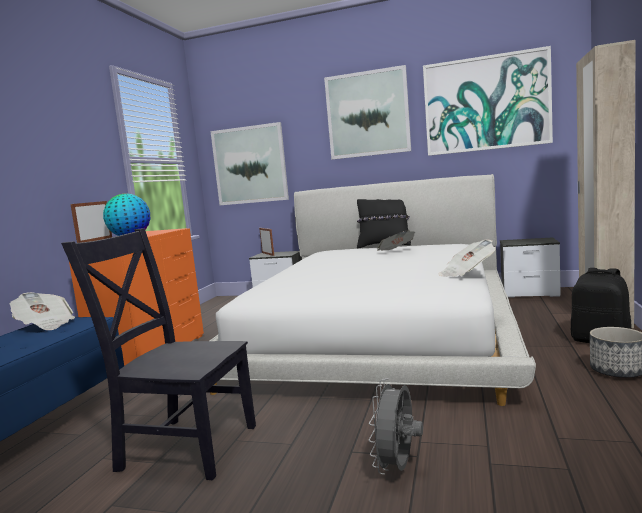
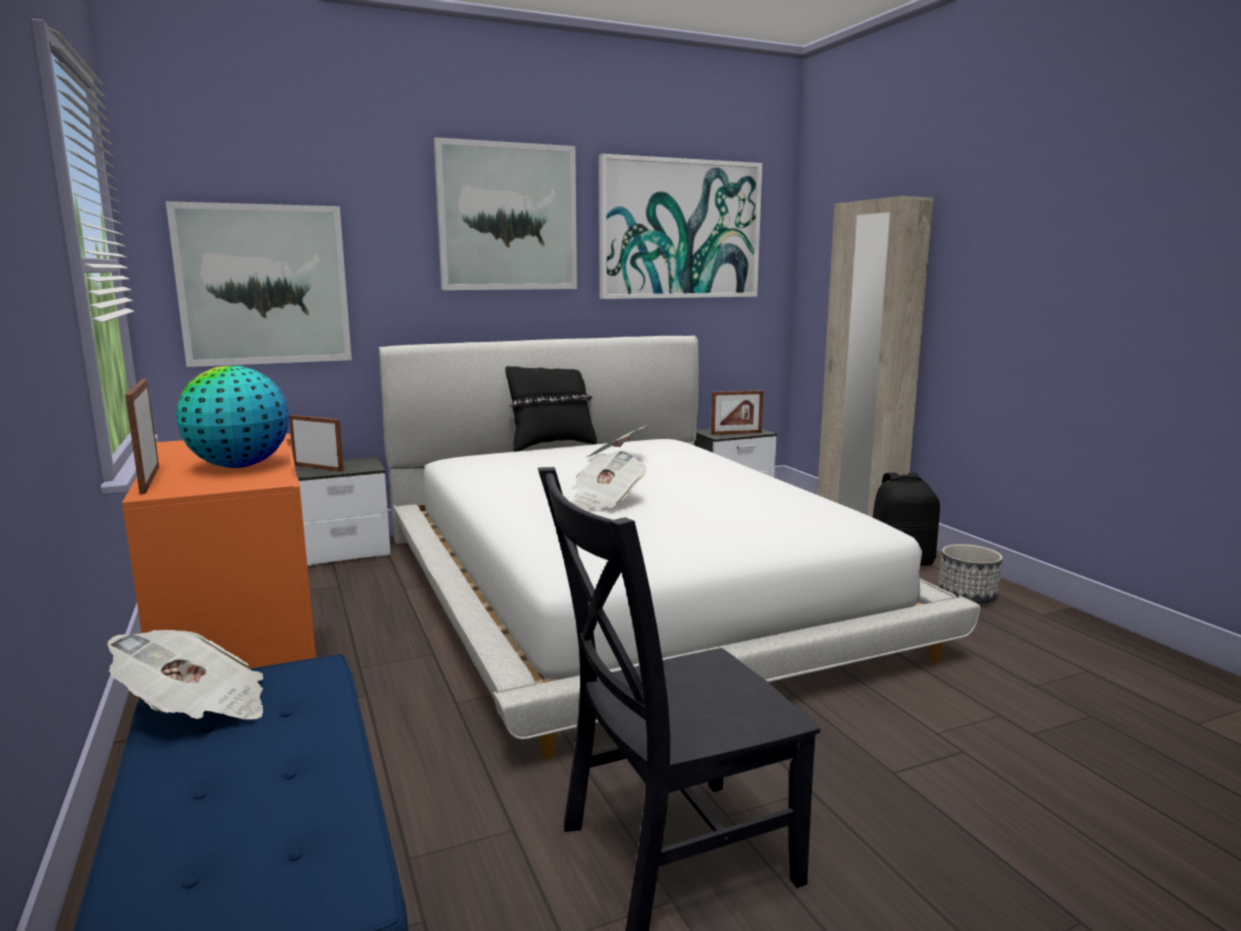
camera: 40 degrees left, 5 degrees up
grey fan [369,378,423,475] -> none
newspaper [439,239,495,277] -> newspaper moved to [571,450,646,510]
none -> picture frame [711,390,763,435]

